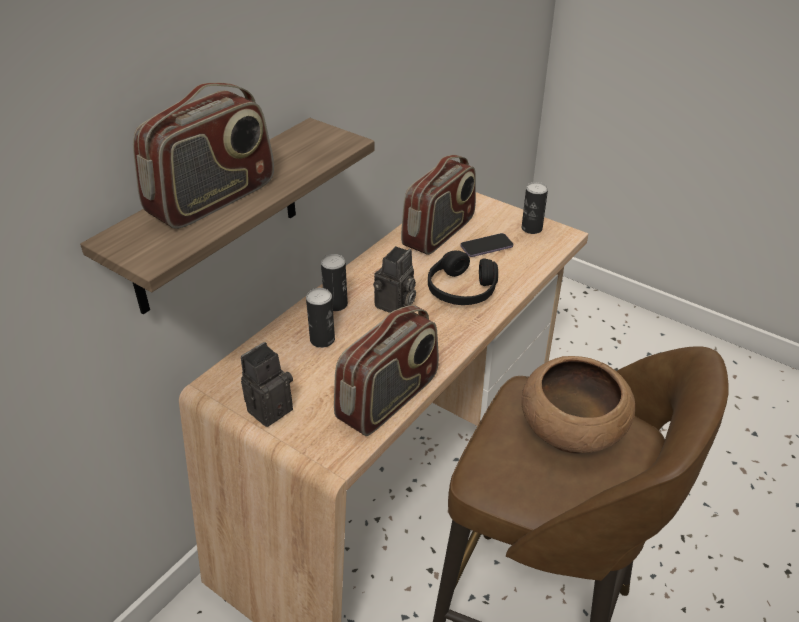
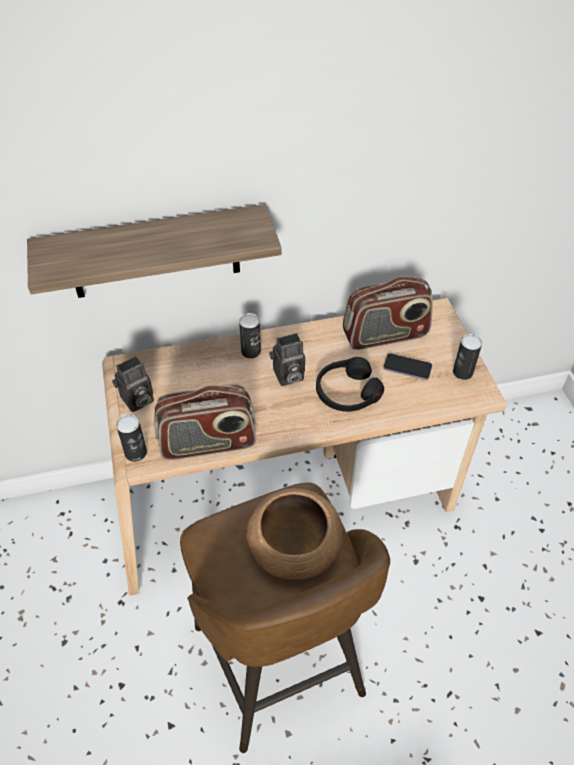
camera: 40 degrees right, 10 degrees up
radio [133,83,274,229] -> none
camera [241,342,293,427] -> camera turned 150 degrees clockwise [112,356,154,412]
can [306,288,335,348] -> can moved to [116,414,147,462]

